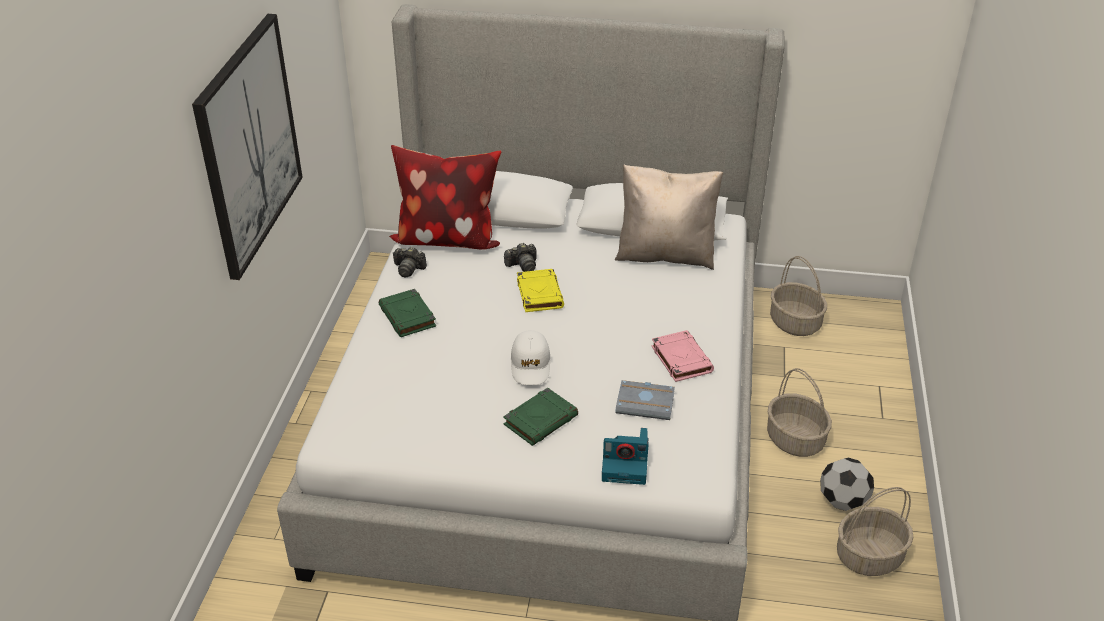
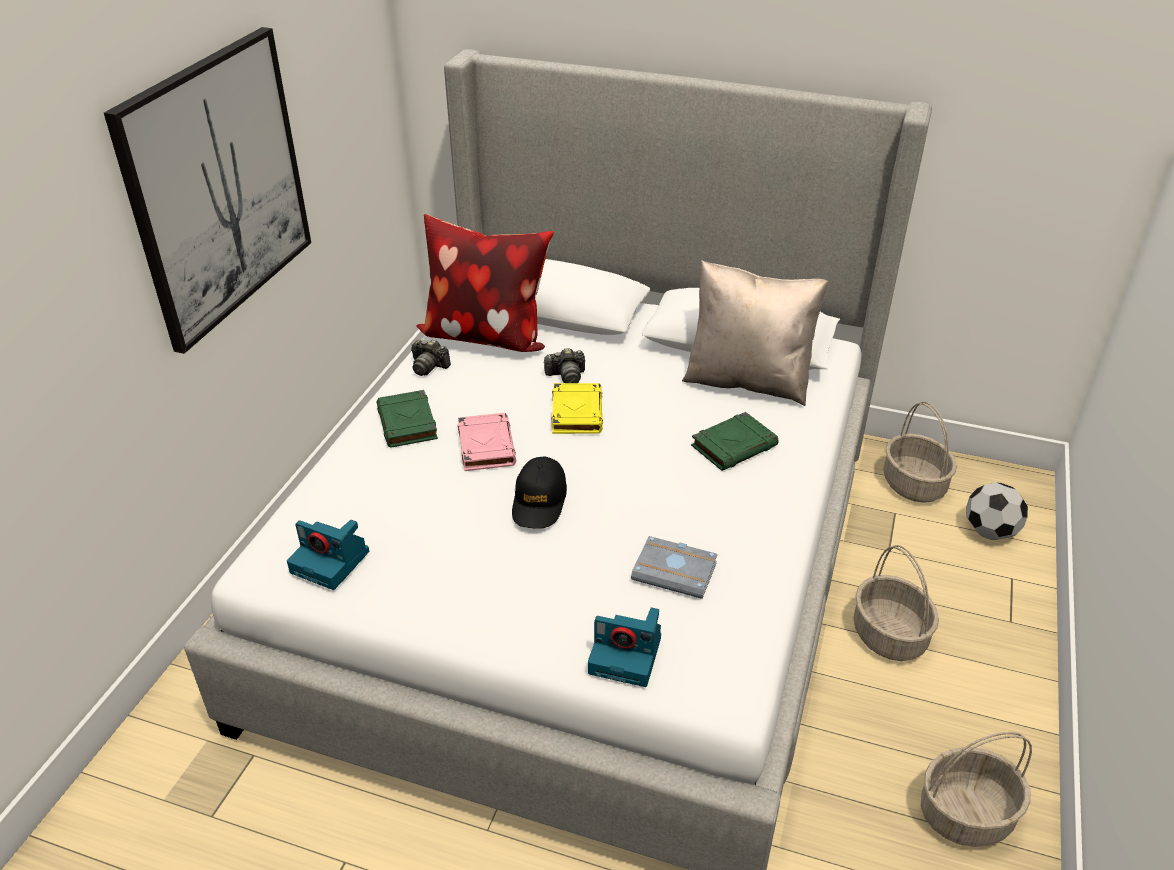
camera: 10 degrees right, 0 degrees up
green book [503,388,578,446] -> green book moved to [691,412,779,471]
white cap [511,330,551,385] -> black cap [512,457,567,529]
pink book [651,330,714,382] -> pink book moved to [458,413,516,471]
football [820,457,874,511] -> football moved to [966,482,1028,540]
none -> camera [287,520,369,590]

